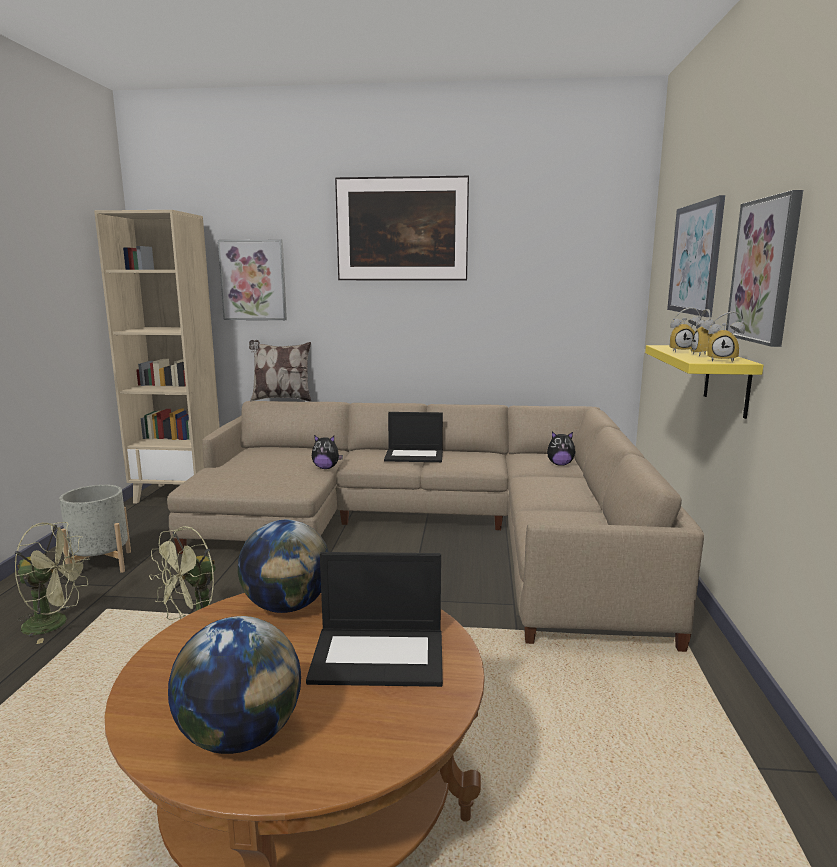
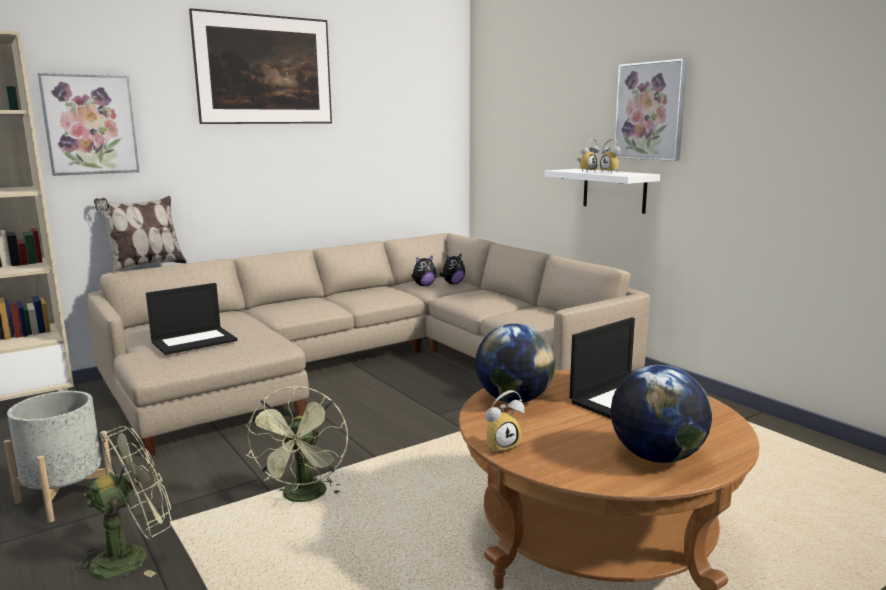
camera: 40 degrees left, 0 degrees up
plush toy [312,435,343,469] -> plush toy moved to [411,255,436,286]
laptop [384,412,443,462] -> laptop moved to [146,283,237,355]
yellow shelf [645,345,764,419] -> white shelf [544,169,660,214]
picture [667,195,725,317] -> none
alarm clock [707,312,745,362] -> alarm clock moved to [485,390,525,454]

